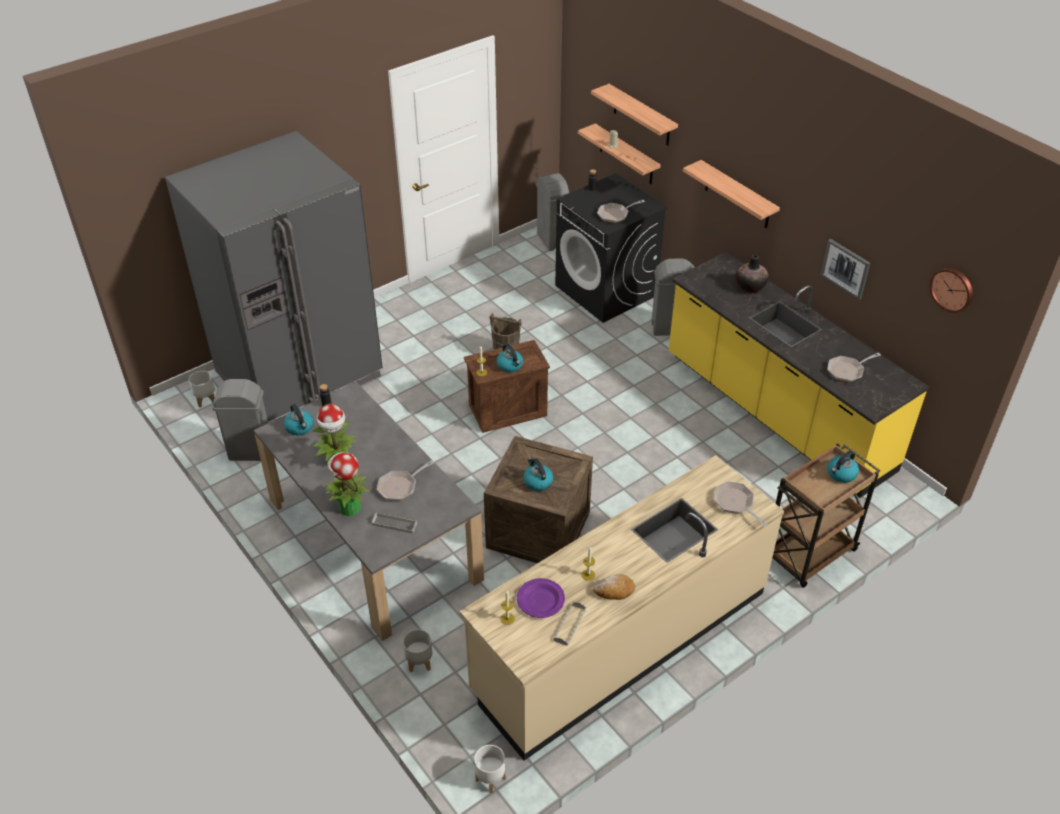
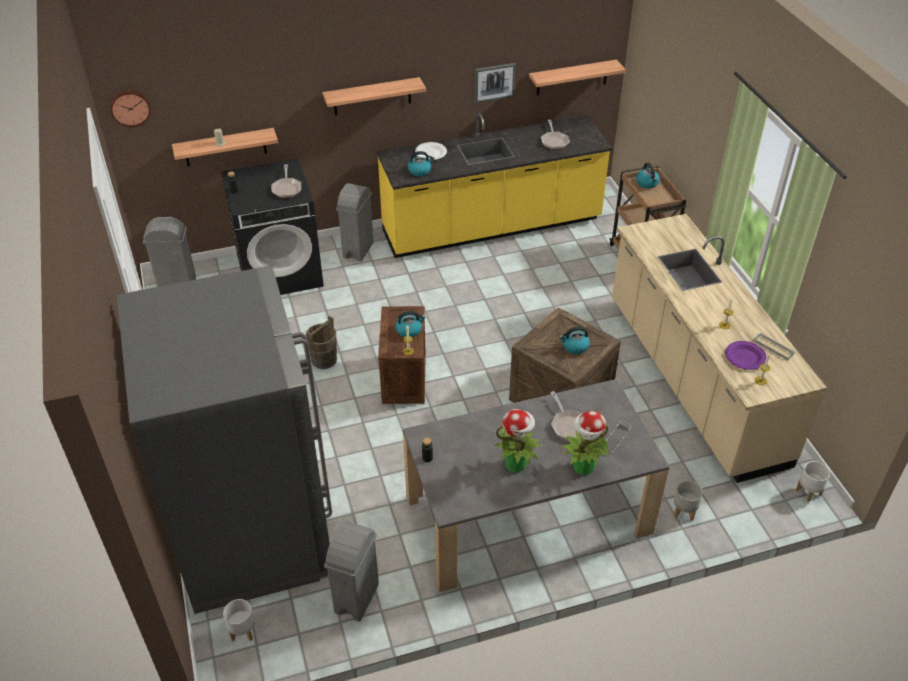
camera: 70 degrees left, 0 degrees up
kettle [284,404,314,435] -> kettle moved to [408,151,434,176]
shelf [591,84,678,146] -> shelf moved to [529,60,626,96]
bread [593,574,635,600] -> none
frying pan [714,481,767,527] -> none
vase [736,255,769,293] -> white plate [415,142,447,160]
wall clock [930,268,973,313] -> wall clock moved to [110,90,151,127]

